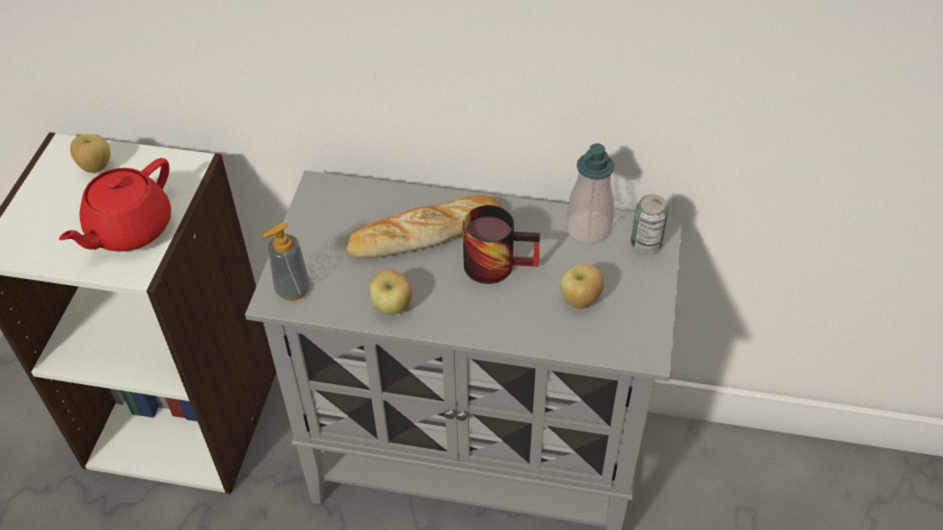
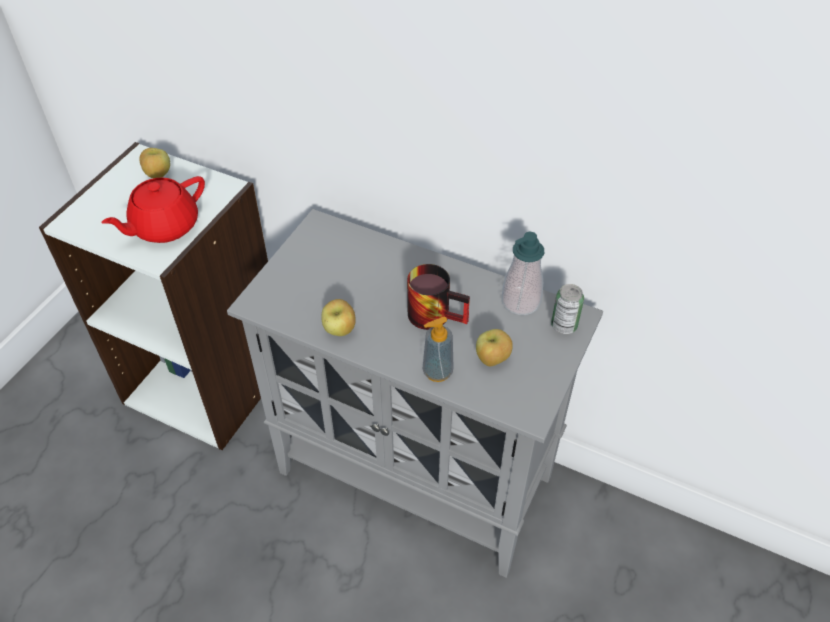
camera: 15 degrees right, 0 degrees up
soap dispenser [262,222,310,301] -> soap dispenser moved to [422,317,454,382]
bread [347,195,501,258] -> none

